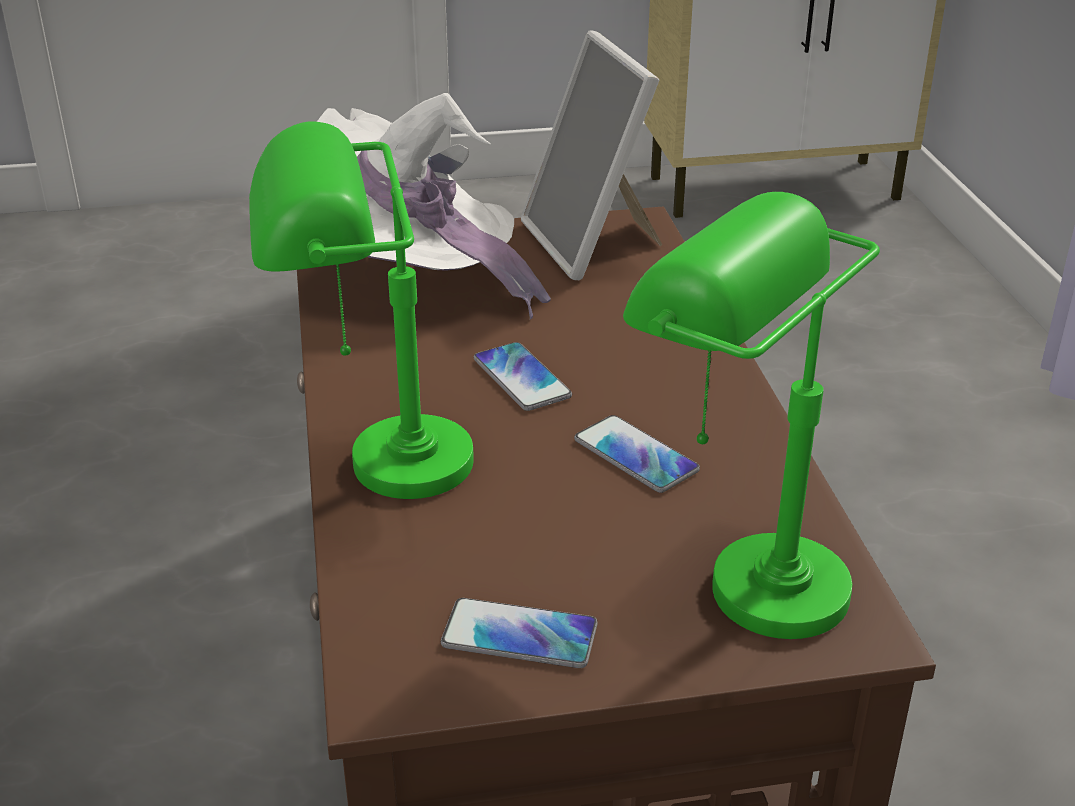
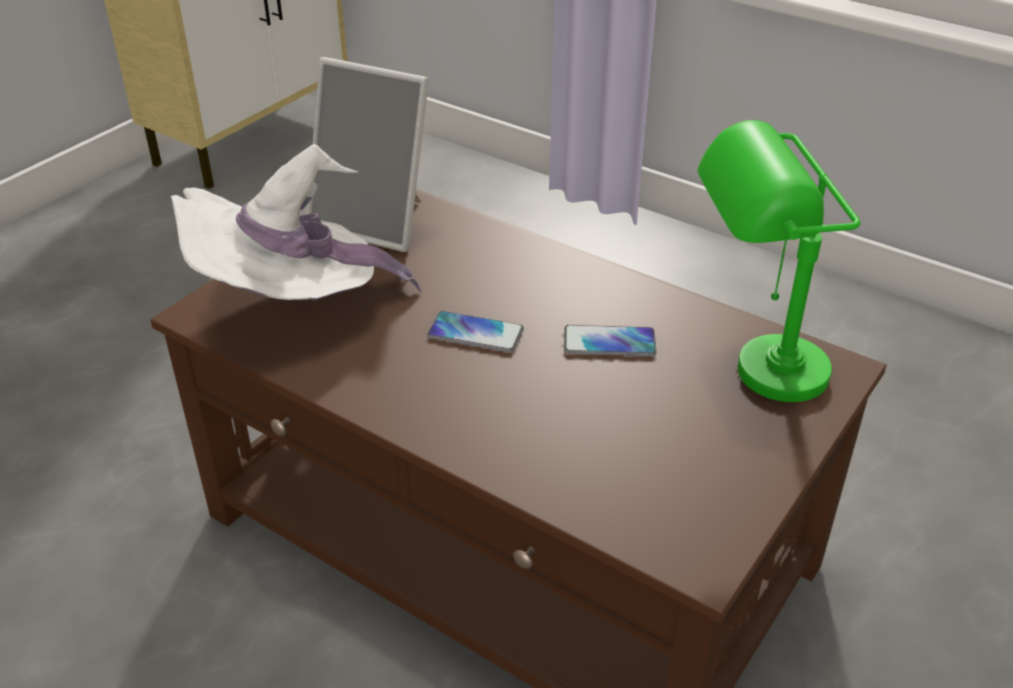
camera: 45 degrees left, 5 degrees up
green table lamp [249,122,474,499] -> none
phone [441,598,598,668] -> none

